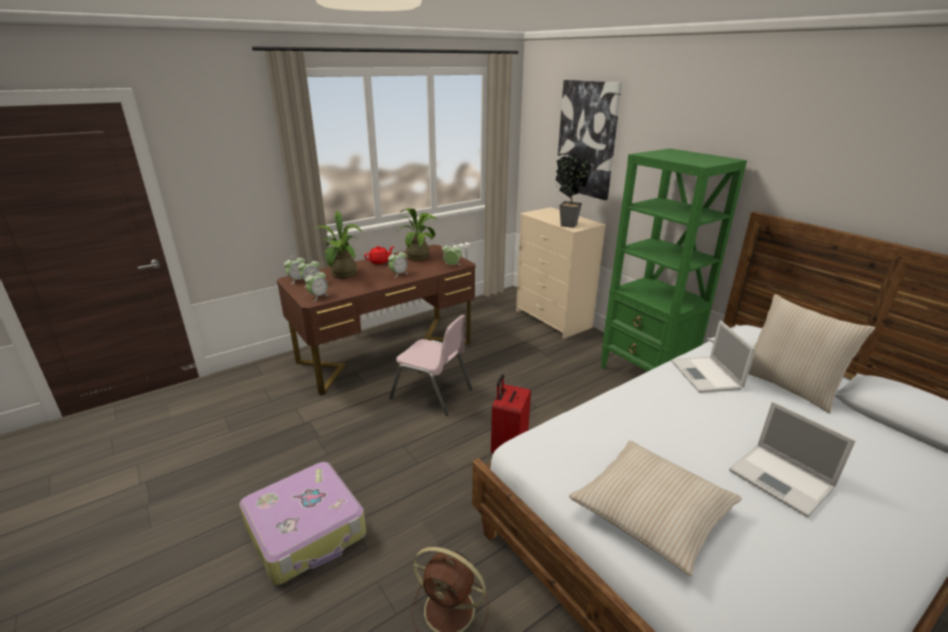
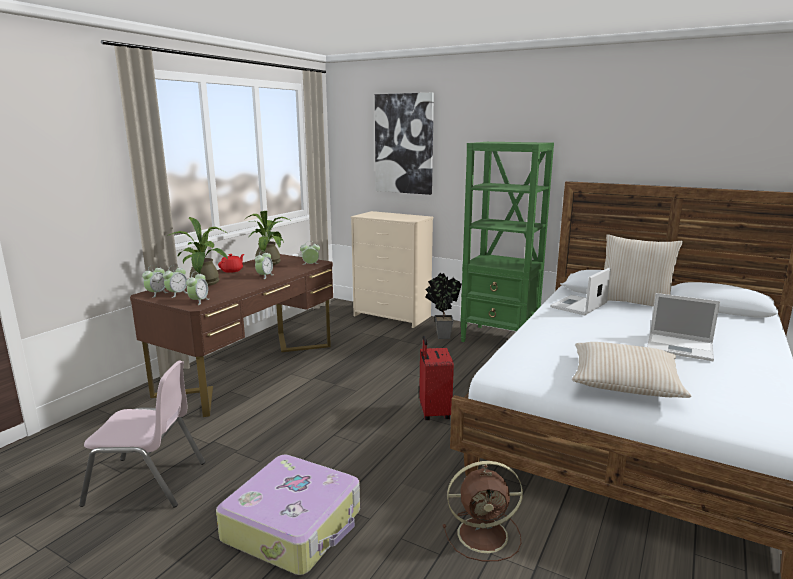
camera: 25 degrees left, 10 degrees down
pink chair [390,315,472,416] -> pink chair moved to [79,360,205,508]
potted plant [555,153,591,228] -> potted plant moved to [426,273,462,339]
laptop [671,320,756,393] -> laptop turned 75 degrees clockwise [550,268,611,315]

